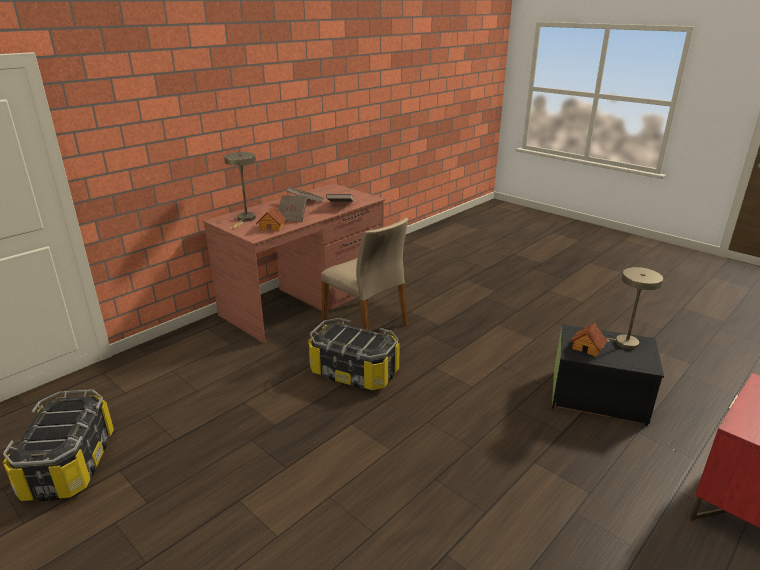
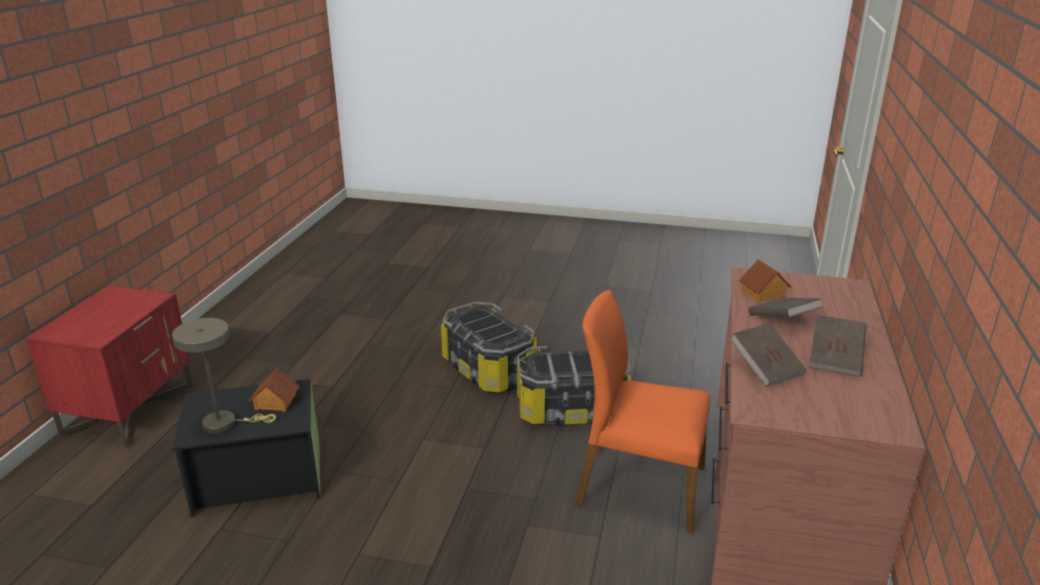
camera: 150 degrees right, 0 degrees up
storage box [3,389,114,502] -> storage box moved to [441,302,537,393]
beige table lamp [224,152,256,229] -> none
beige chair [321,218,408,330] -> orange chair [576,290,710,534]

